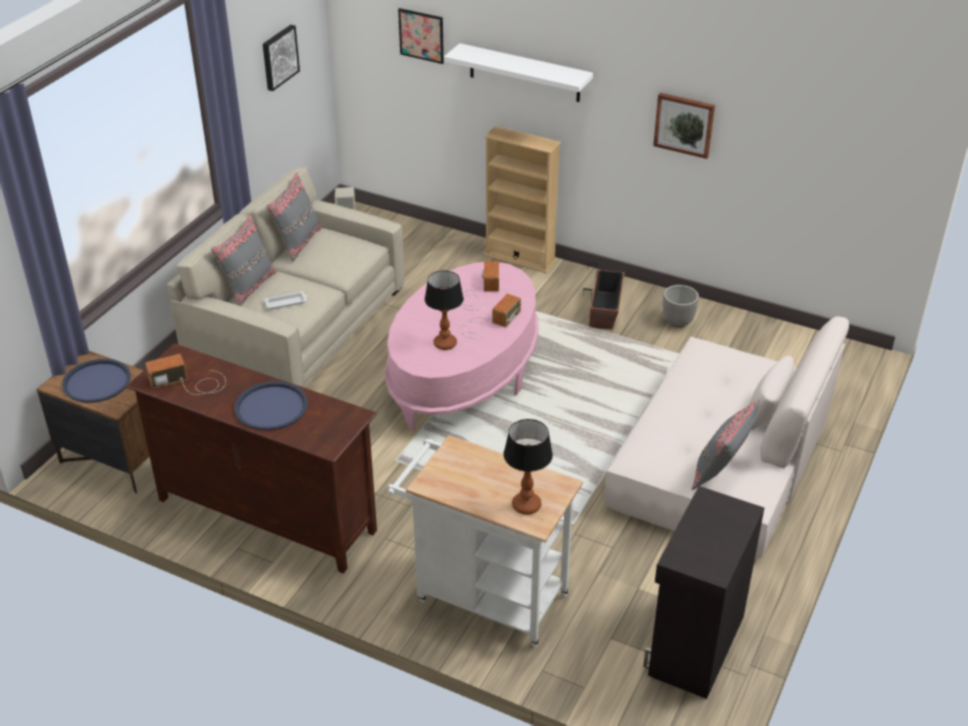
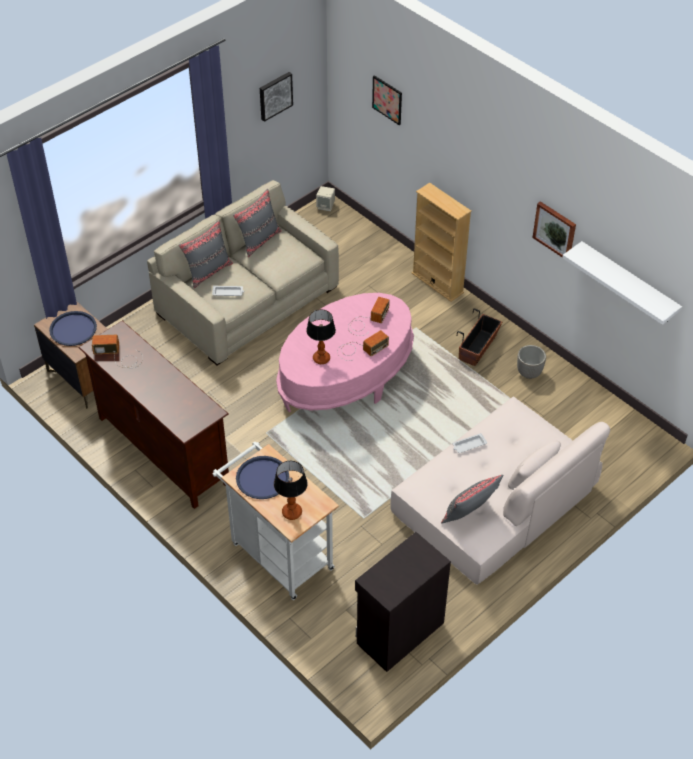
camera: 20 degrees right, 10 degrees up
blue tray [234,381,308,430] -> blue tray moved to [236,456,289,499]
white shelf [444,43,593,102] -> white shelf moved to [562,241,682,325]
none -> white tray [453,433,487,453]

